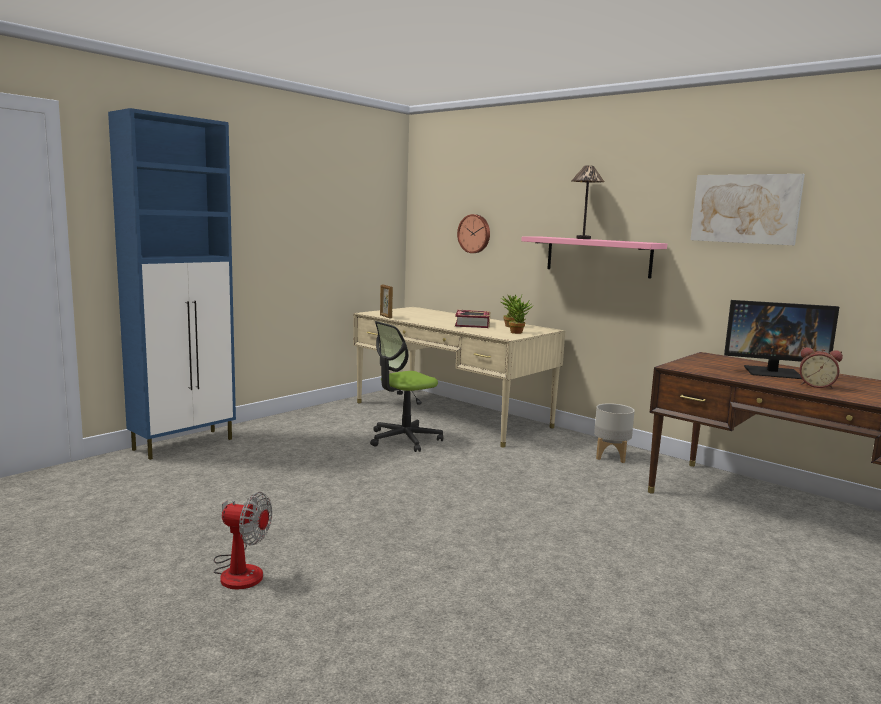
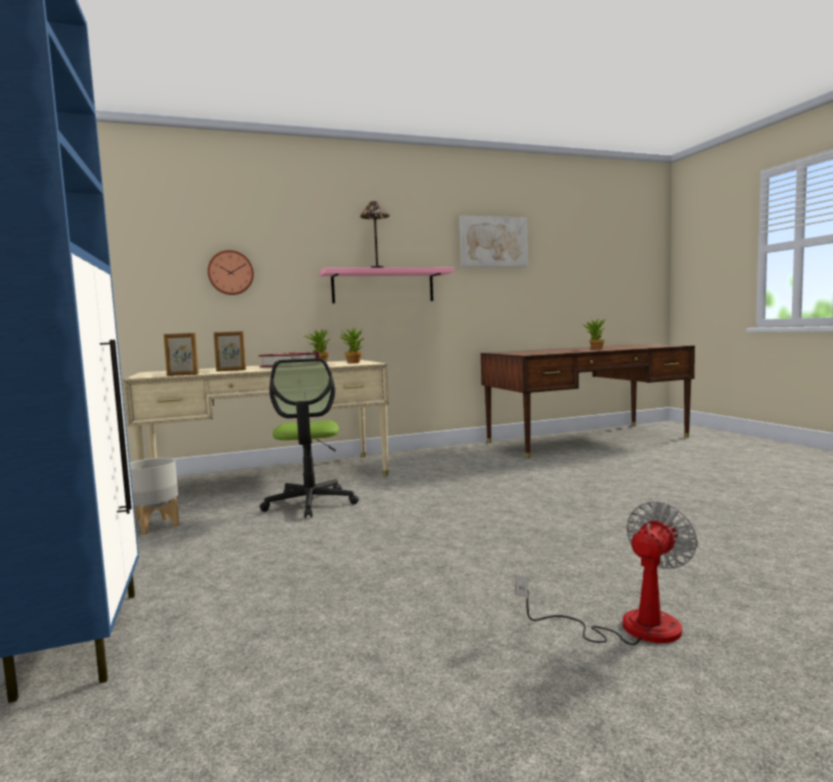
camera: 60 degrees left, 5 degrees down
grey planter [594,403,635,463] -> grey planter moved to [130,458,179,535]
monitor [724,300,839,379] -> none
alarm clock [800,347,843,389] -> potted plant [582,318,606,350]
none -> picture frame [214,331,246,371]

